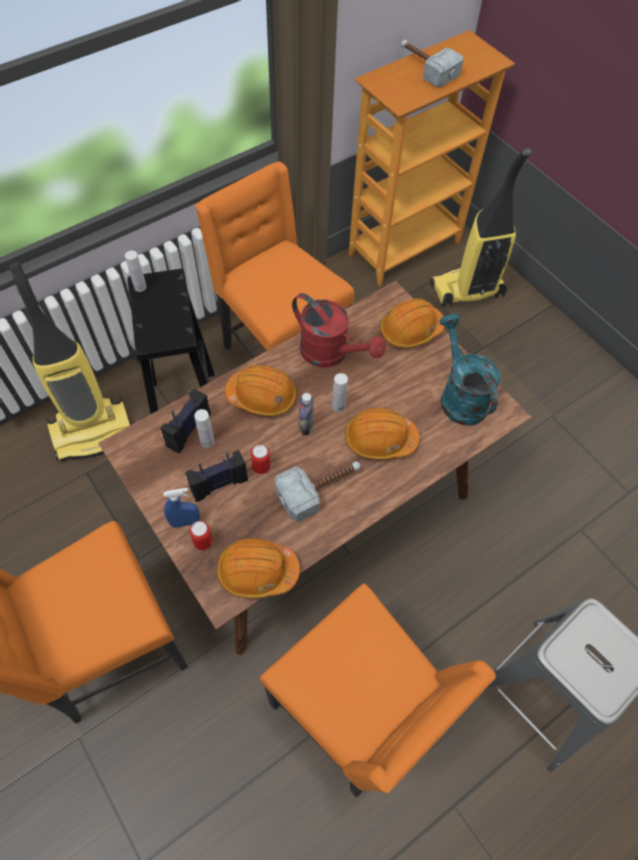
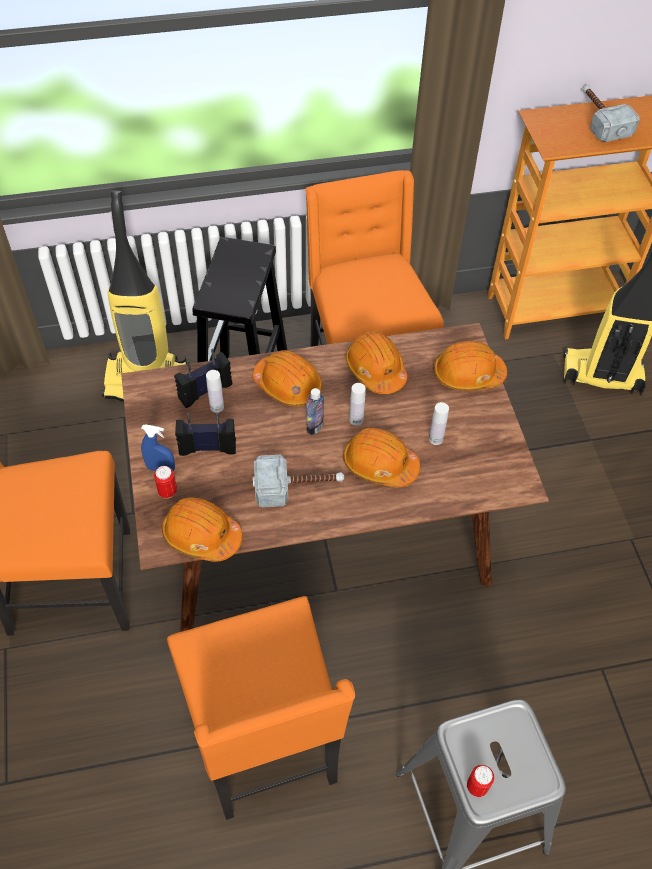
camera: 25 degrees right, 5 degrees down
white bottle [125,251,147,292] -> white bottle moved to [429,402,449,445]
can [251,445,271,474] -> can moved to [467,765,494,797]
red watering can [292,293,386,368] -> orange hard hat [346,331,407,394]
turquoise watering can [439,313,501,426] -> none

